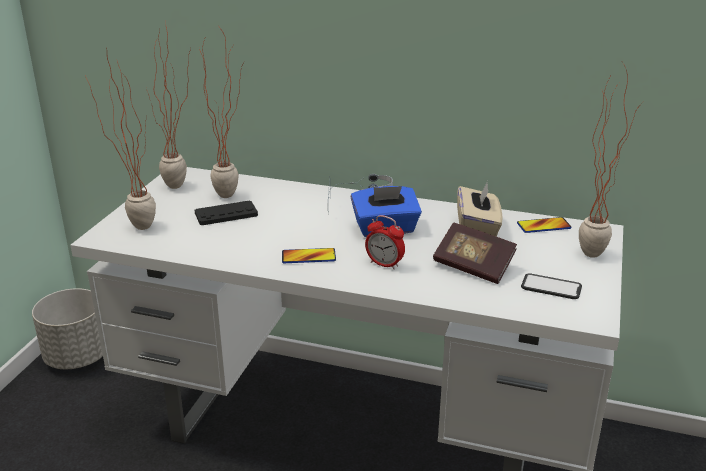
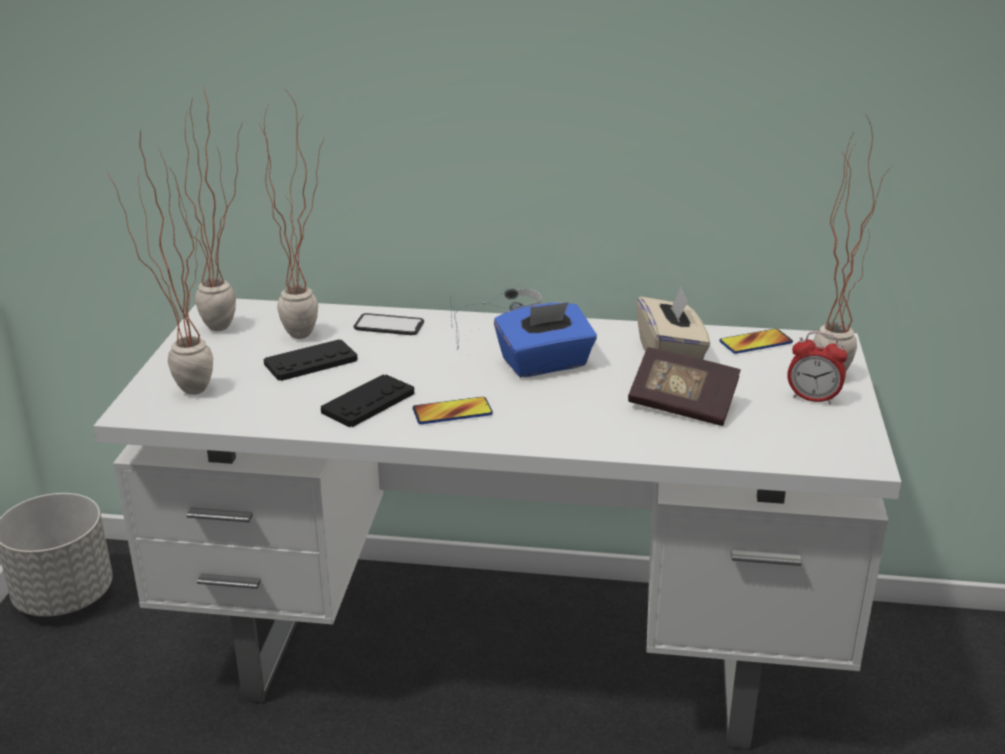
camera: 10 degrees left, 0 degrees up
alarm clock [365,215,405,270] -> alarm clock moved to [787,331,847,404]
phone [521,273,582,299] -> phone moved to [353,313,424,335]
none -> black game controller [321,375,414,427]

